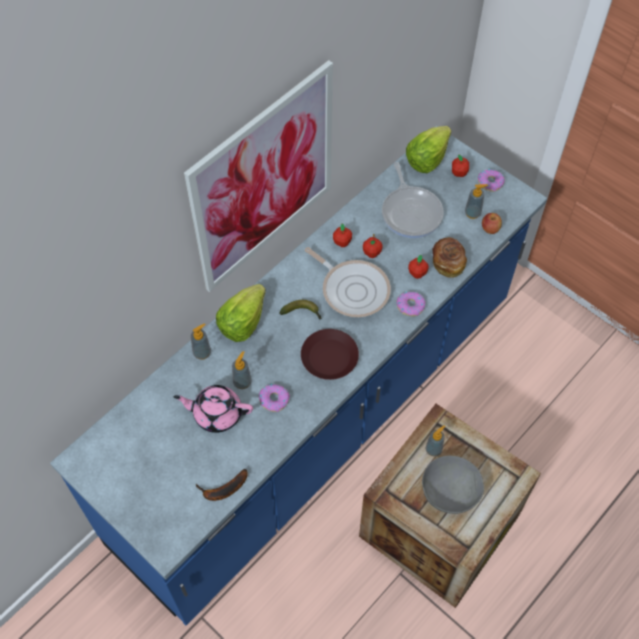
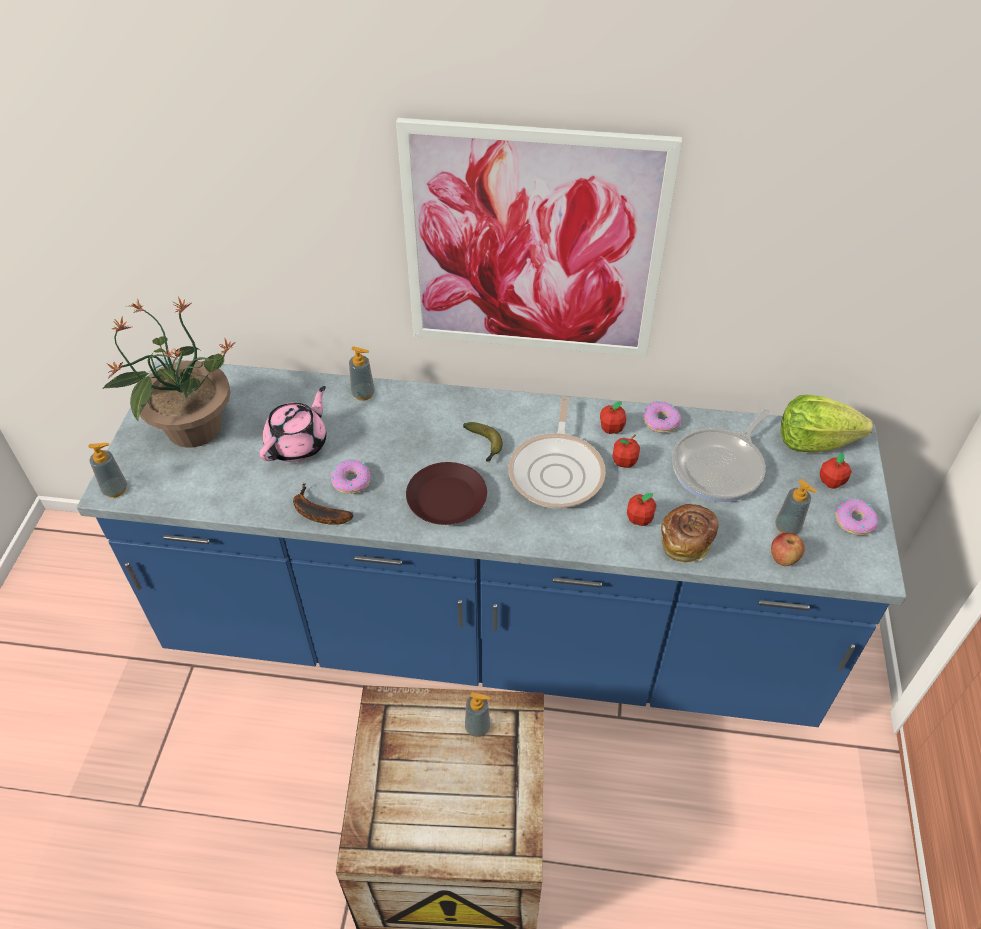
camera: 55 degrees right, 10 degrees down
pink teapot [174,385,253,433] -> pink teapot turned 60 degrees clockwise [259,386,327,462]
banana [196,469,248,501] -> banana moved to [293,484,353,525]
lettuce [216,284,266,342] -> none
soap dispenser [232,351,252,389] -> soap dispenser moved to [88,443,127,498]
donut [396,291,425,316] -> donut moved to [643,401,681,433]
grey bowl [422,456,484,514] -> none
none -> potted plant [102,297,236,448]

